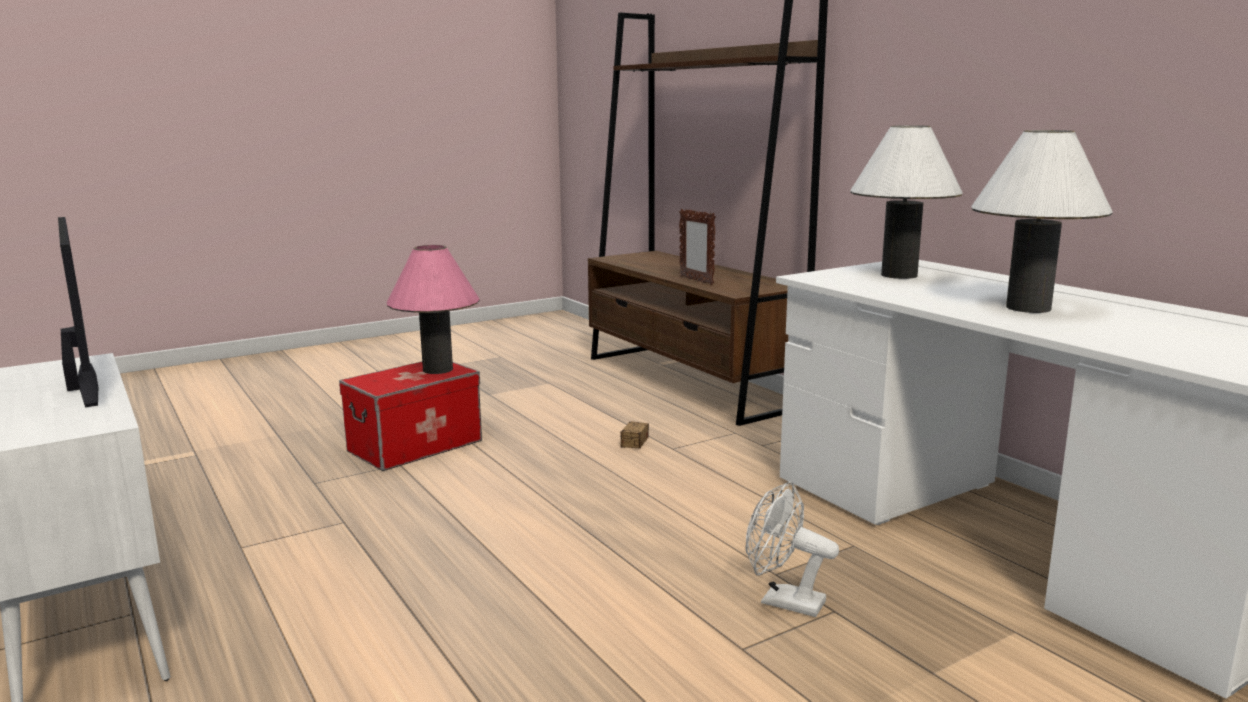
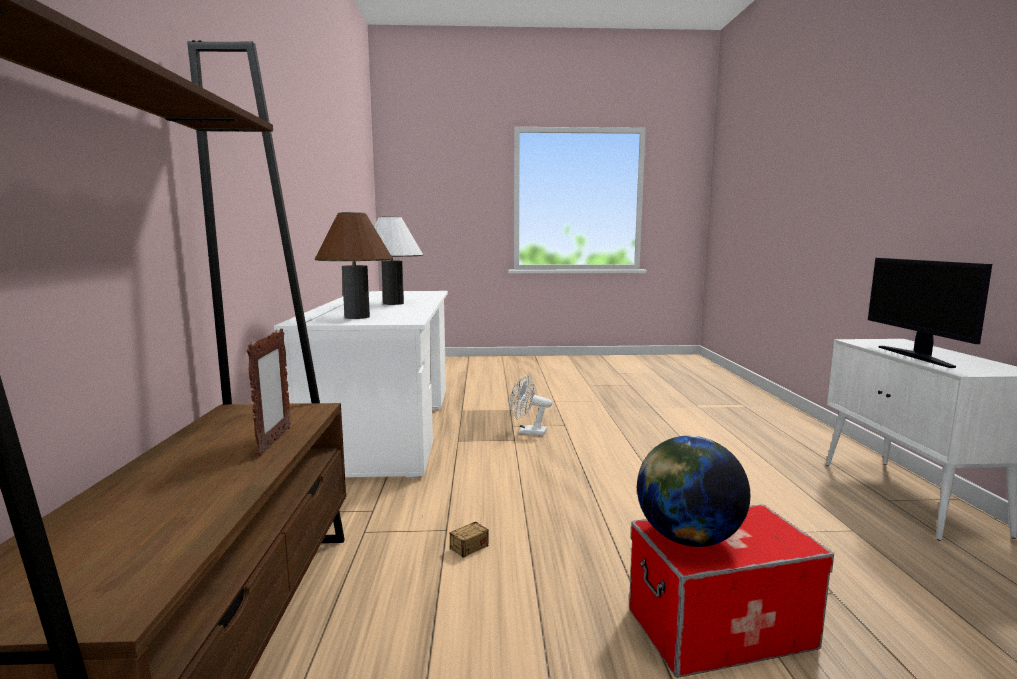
camera: 150 degrees left, 5 degrees down
pink table lamp [387,245,480,374] -> globe [637,436,750,547]
white fan [746,481,839,617] -> white fan turned 135 degrees clockwise [510,375,552,436]
white table lamp [850,125,963,279] -> brown table lamp [315,212,393,319]

